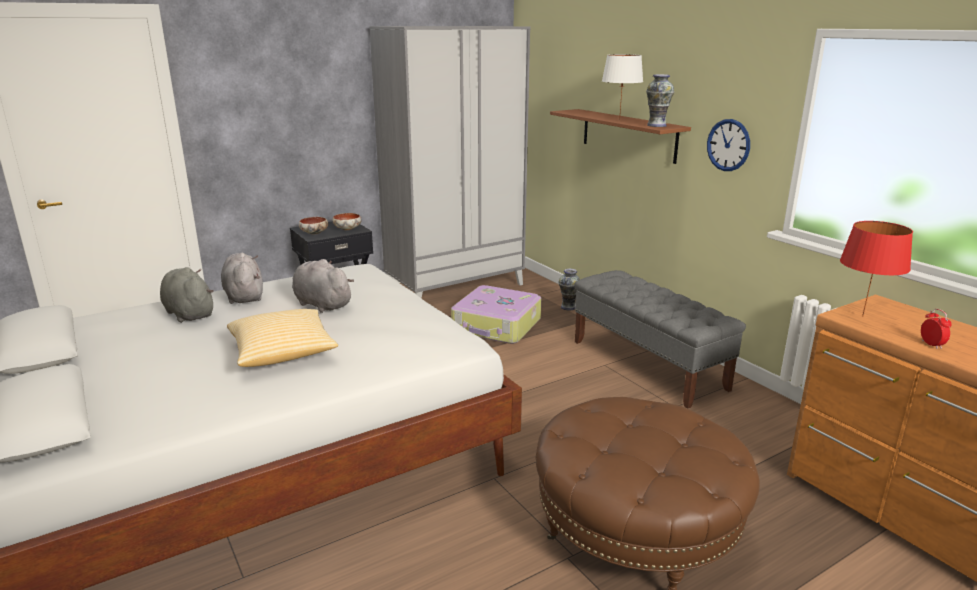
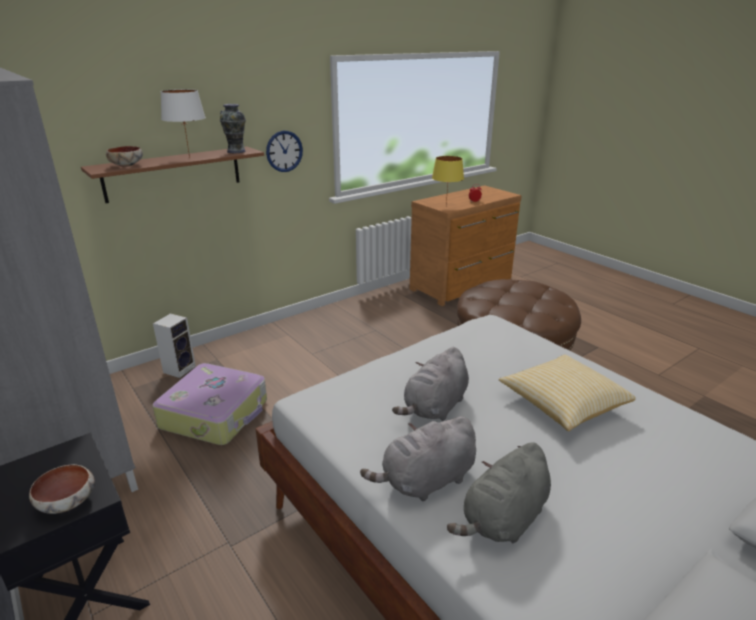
camera: 95 degrees left, 5 degrees up
bowl [332,213,362,230] -> bowl moved to [106,146,143,167]
vase [558,269,580,310] -> speaker [153,313,196,378]
grey bench [574,270,746,408] -> none
red table lamp [840,221,913,317] -> yellow table lamp [432,156,464,207]

